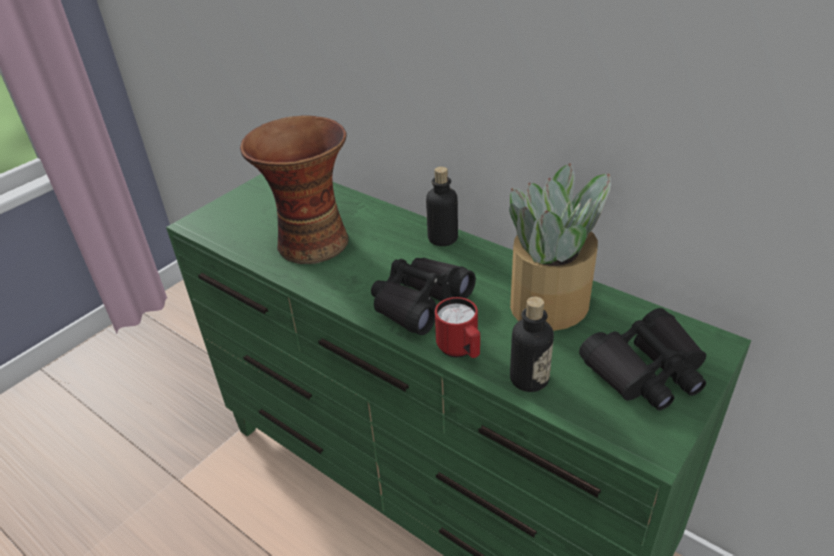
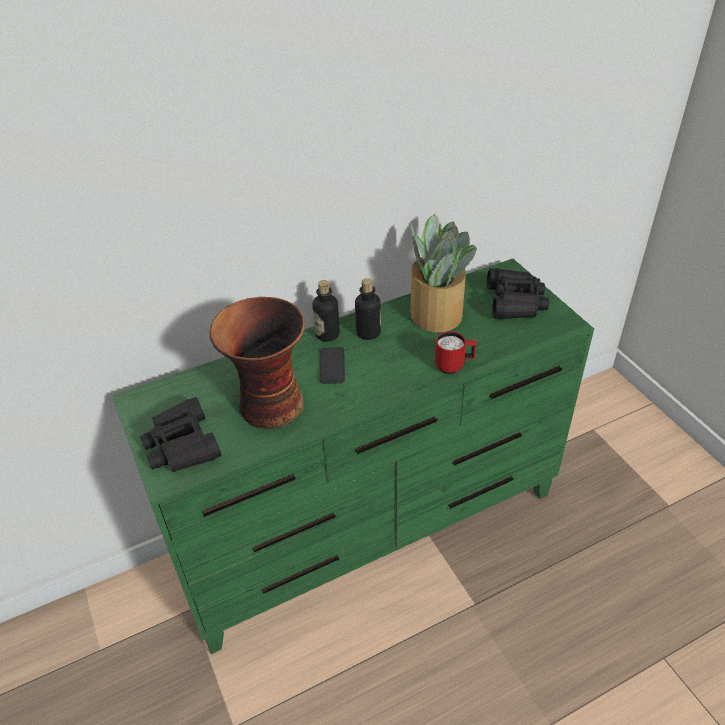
camera: 65 degrees left, 5 degrees up
black binoculars [371,258,476,335] -> black binoculars moved to [140,397,222,473]
bottle [510,296,554,392] -> bottle moved to [355,278,381,340]
none -> phone [320,347,345,384]

